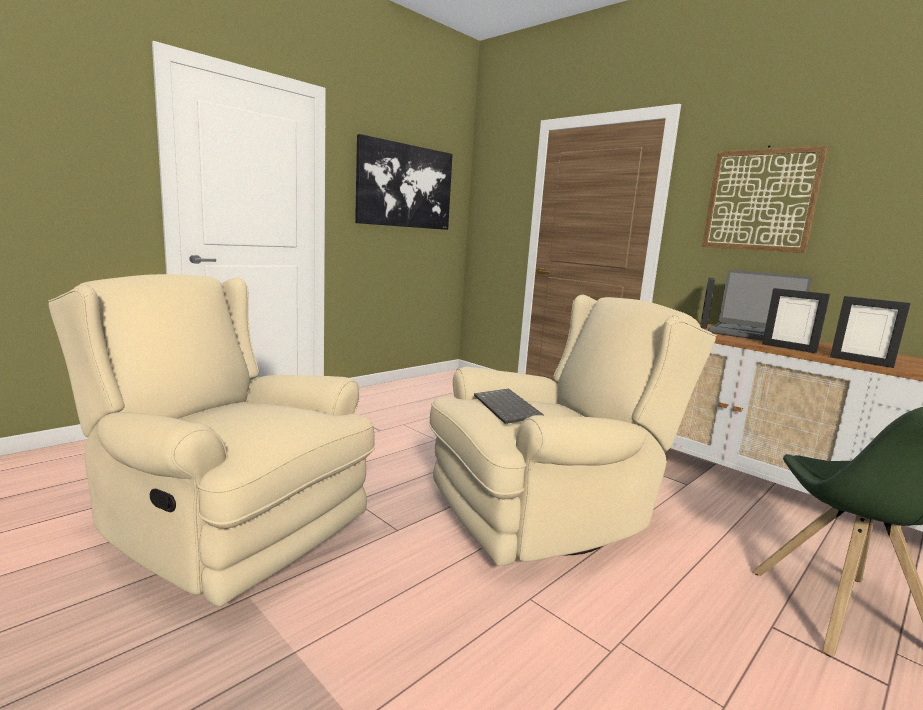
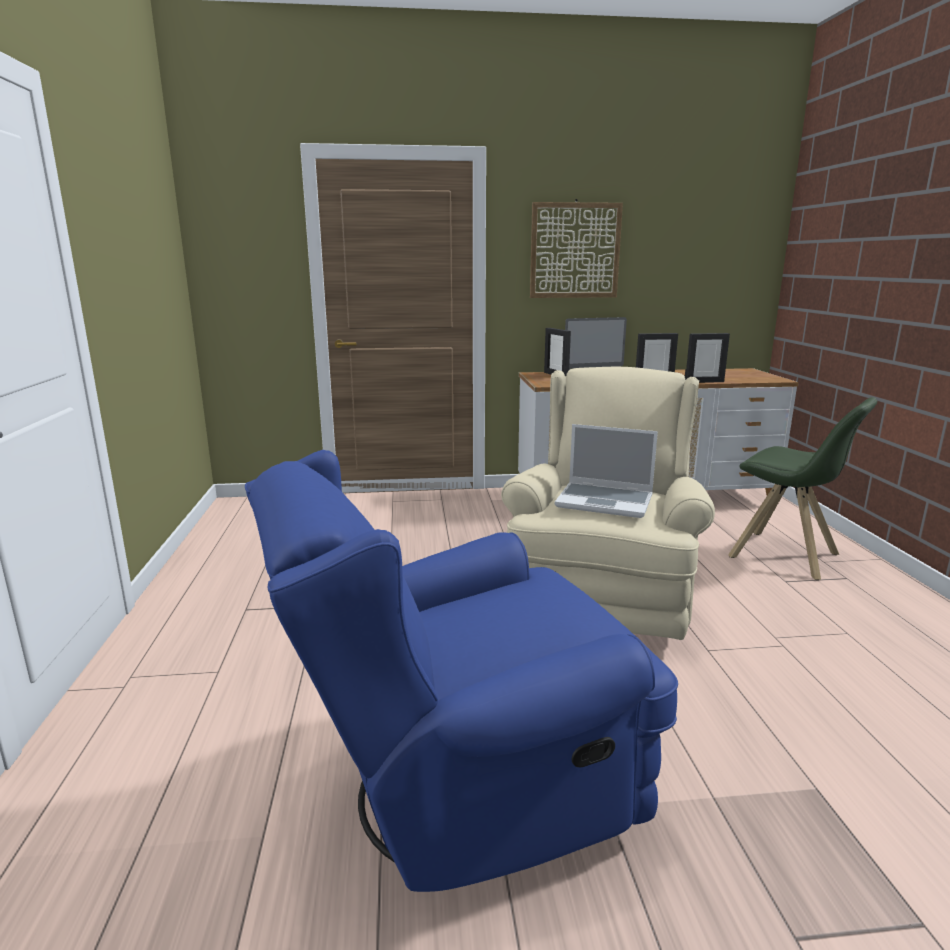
camera: 50 degrees left, 5 degrees up
beige armchair [48,274,375,606] -> blue armchair [245,450,678,892]
picture [355,134,453,230] -> none
keyboard [474,388,544,424] -> laptop [555,424,658,518]

